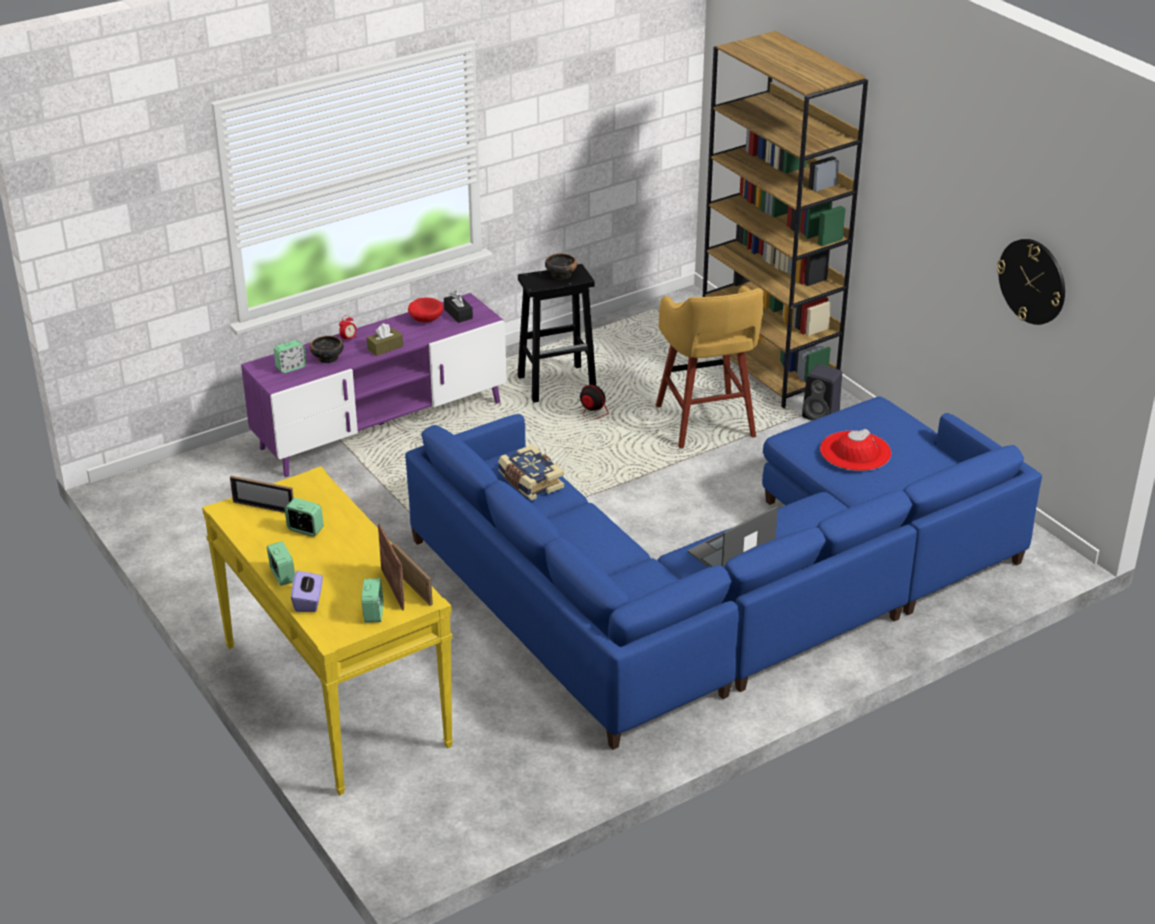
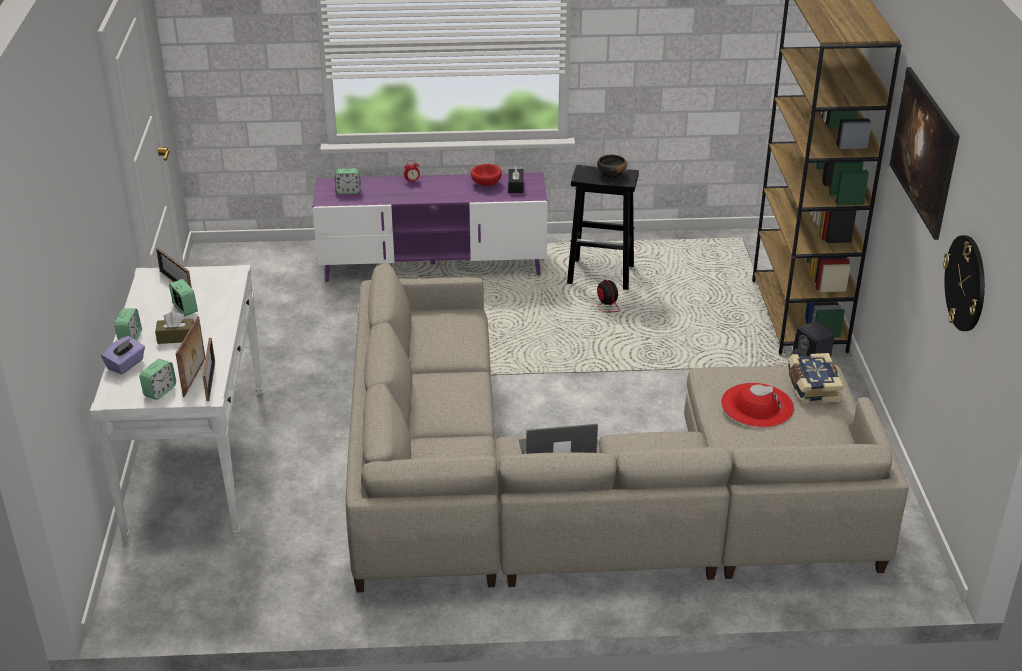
camera: 30 degrees right, 0 degrees up
yellow console table [202,466,453,795] -> white console table [90,265,263,541]
bowl [310,336,344,363] -> none
brown tissue box [367,323,403,356] -> brown tissue box moved to [155,311,194,344]
blue sofa [405,396,1042,750] -> beige sofa [346,263,909,592]
book [498,444,564,501] -> book moved to [787,353,844,404]
yellow stool [656,285,763,448] -> none
none -> picture [890,67,960,240]

